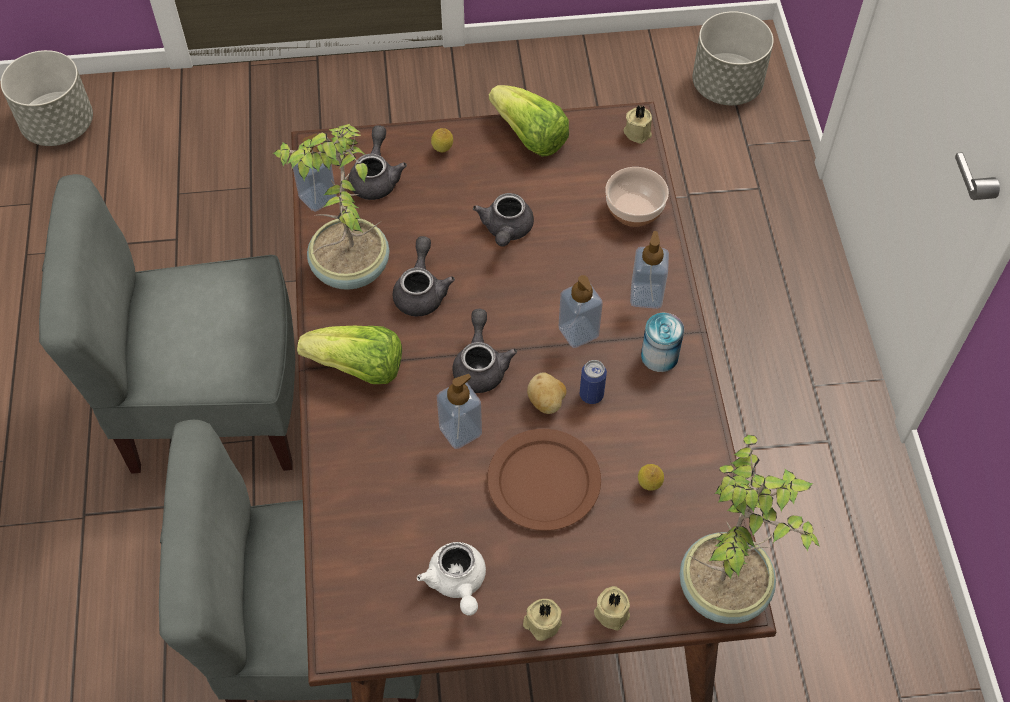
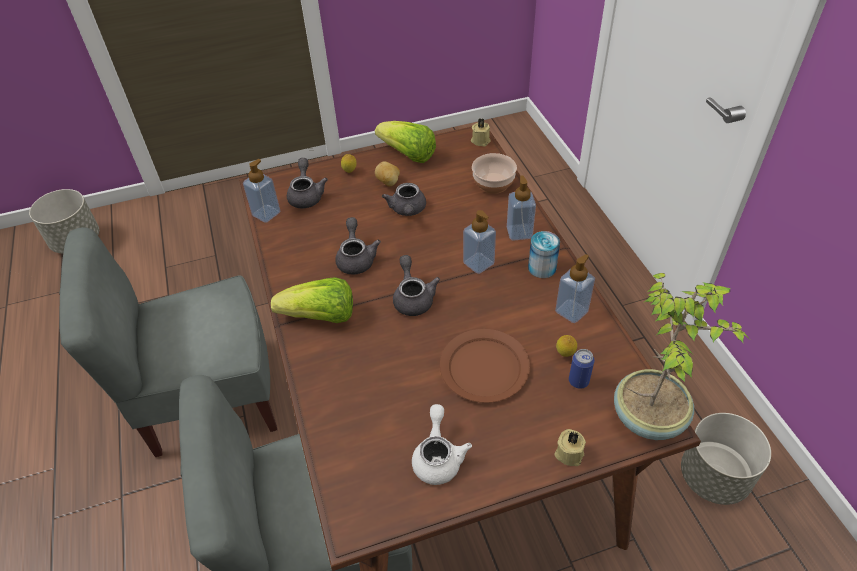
camera: 10 degrees left, 10 degrees down
potted plant [273,124,389,290] -> none
white teapot [417,542,486,615] -> white teapot turned 150 degrees counterclockwise [412,404,472,485]
soap dispenser [437,374,482,449] -> soap dispenser moved to [555,254,595,323]
beige candle [523,599,562,641] -> none
potato [527,372,566,414] -> potato moved to [375,161,400,186]
can [580,360,607,404] -> can moved to [569,349,594,389]
grey planter [692,11,774,105] -> grey planter moved to [681,413,771,505]

